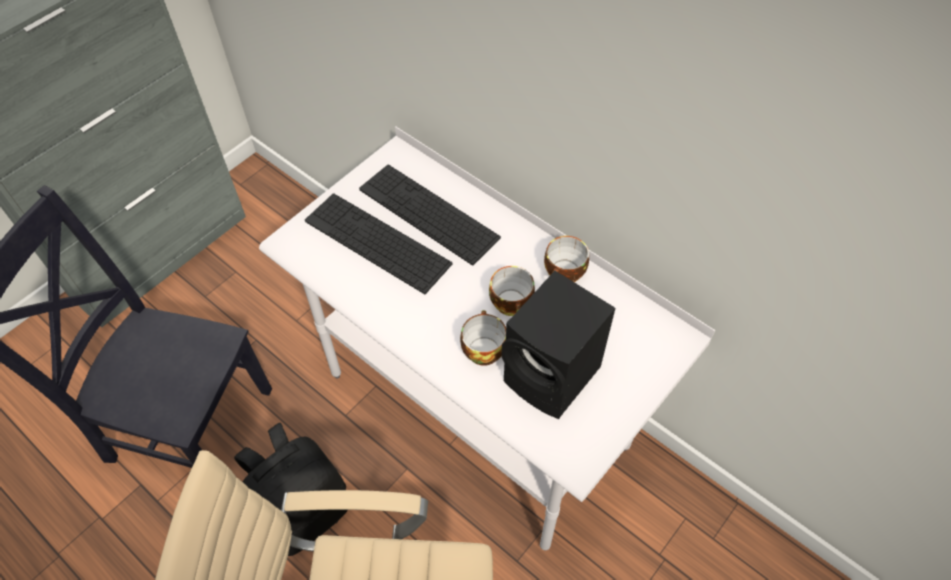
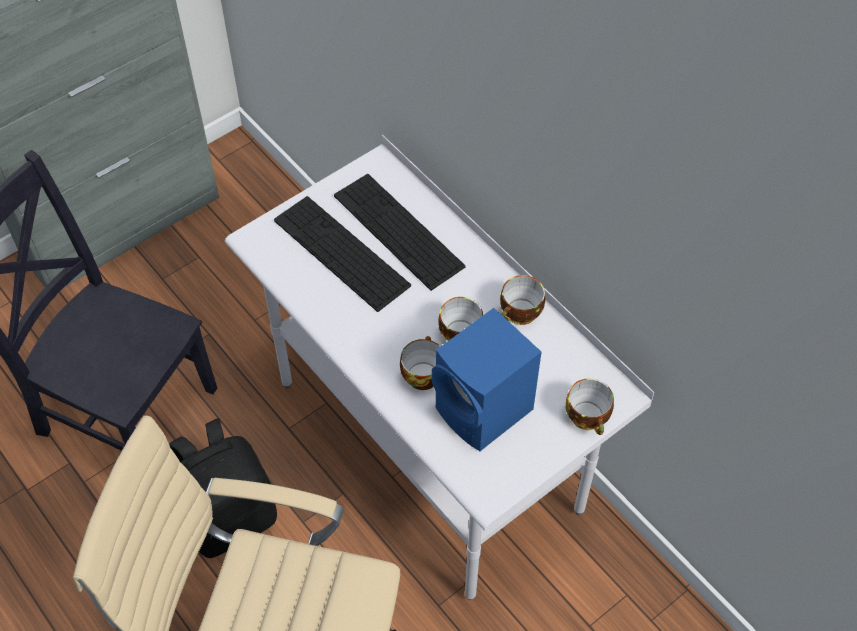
camera: 10 degrees right, 0 degrees up
black speaker [501,271,615,419] -> blue speaker [432,308,542,451]
none -> cup [566,378,614,435]

